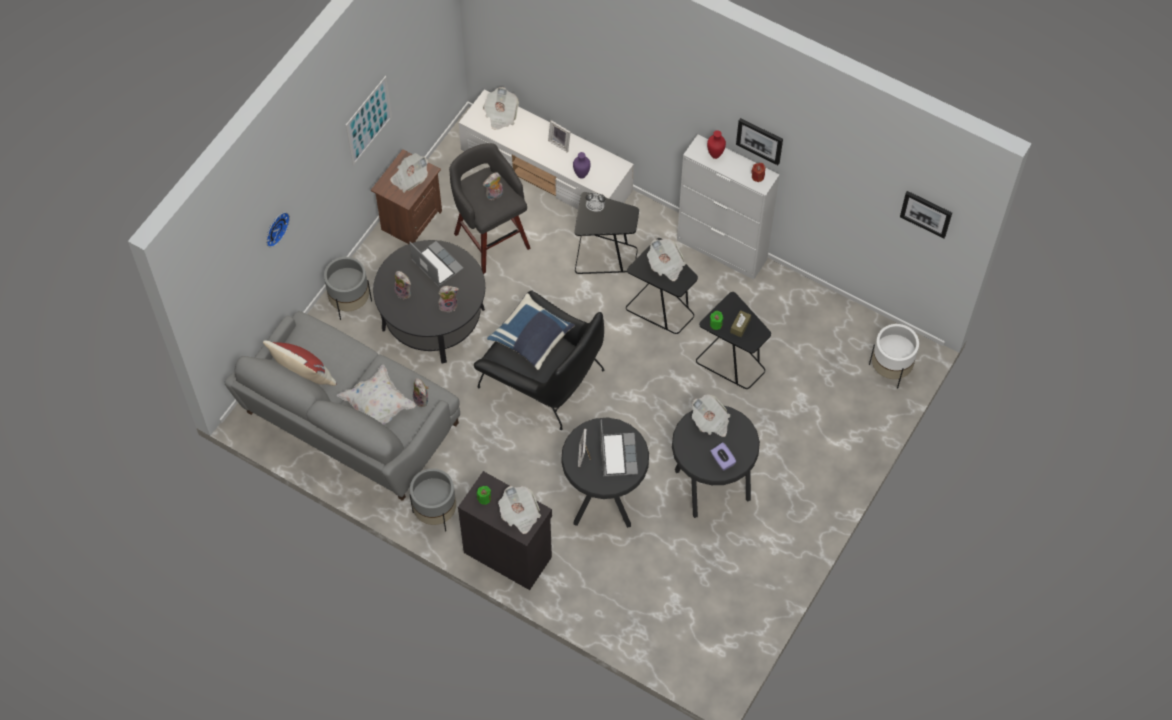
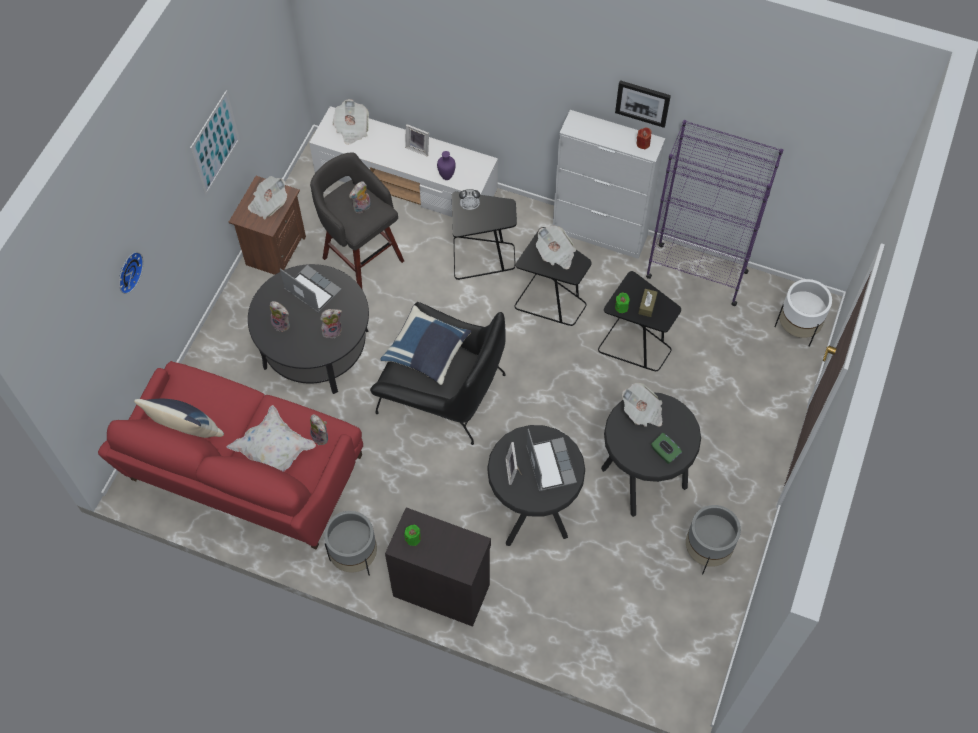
camera: 10 degrees left, 0 degrees up
grey sofa [224,311,460,501] -> red sofa [98,361,363,550]
red pillow [263,340,336,386] -> blue pillow [134,399,224,438]
grey planter [324,257,372,320] -> grey planter moved to [686,505,741,575]
newspaper [498,486,541,534] -> none
red vase [707,130,726,159] -> none
purple tissue box [711,442,736,471] -> green tissue box [651,433,682,464]
picture [900,191,952,238] -> none
none -> purple bookcase [646,120,783,306]

